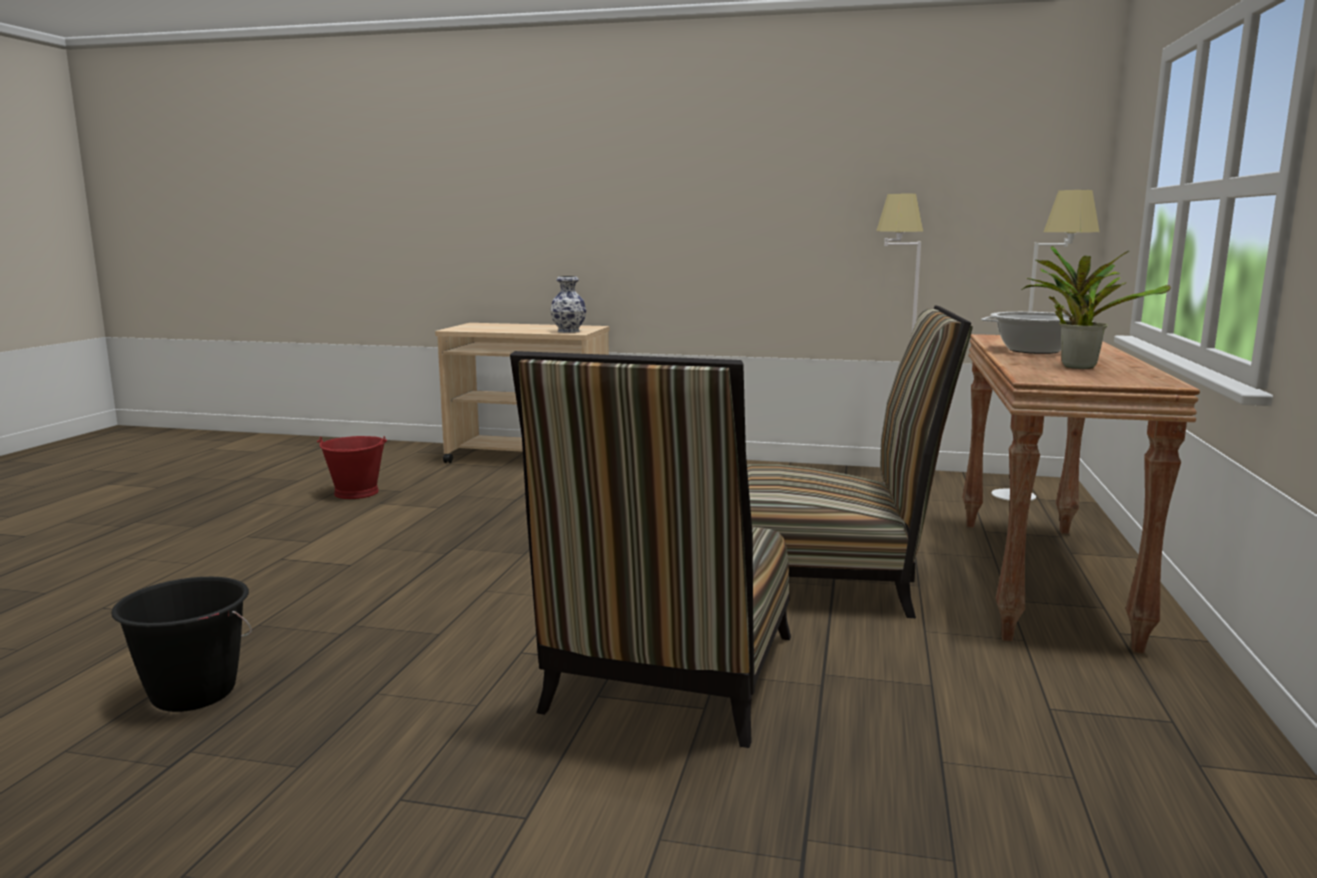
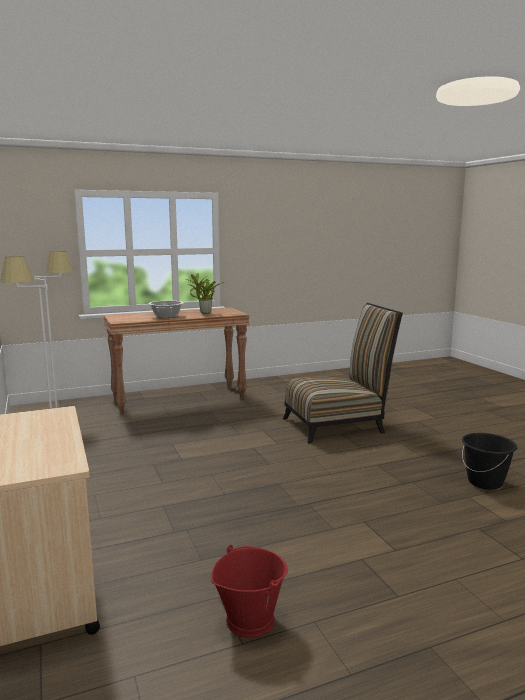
camera: 125 degrees left, 0 degrees up
vase [550,276,586,333] -> none
chair [747,305,973,618] -> none

